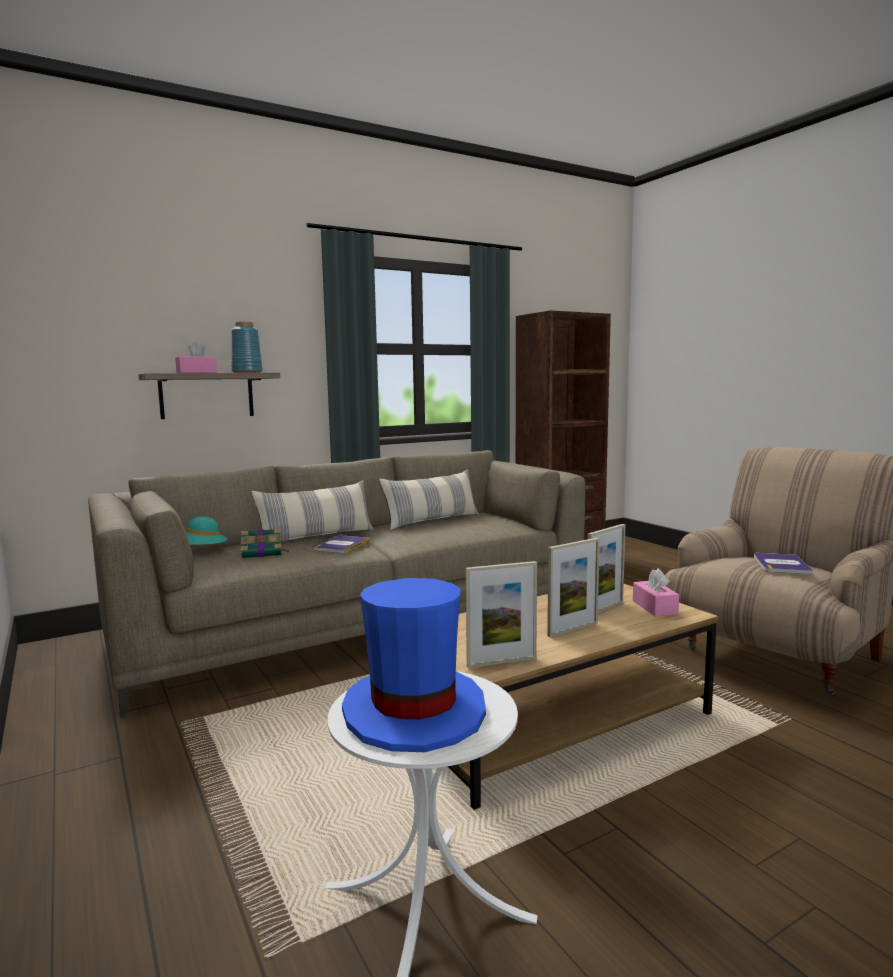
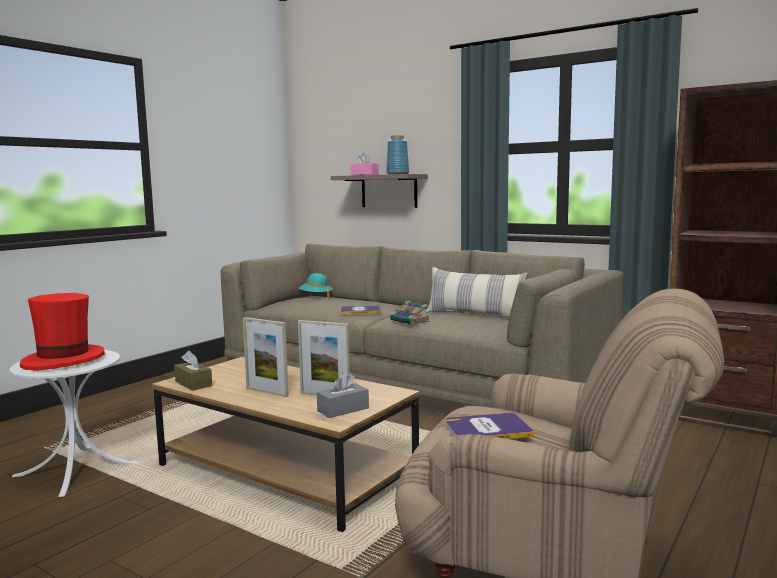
camera: 65 degrees right, 0 degrees up
book [241,528,289,558] -> book moved to [390,300,430,325]
pillow [251,480,374,542] -> none
blue hat [342,578,486,752] -> red hat [20,293,105,371]
picture frame [466,561,537,668] -> brown tissue box [174,350,212,391]
pink tissue box [633,568,679,617] -> grey tissue box [317,372,369,418]

